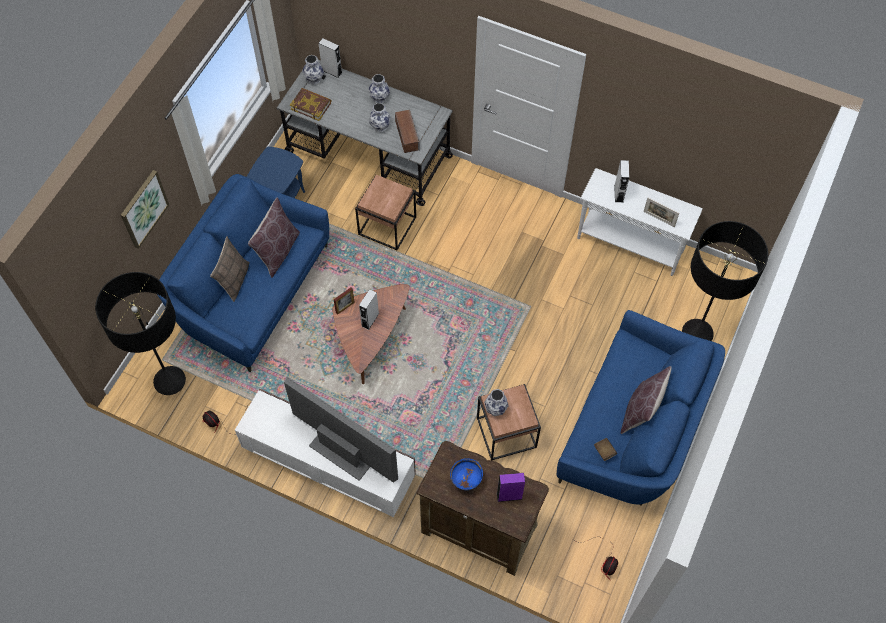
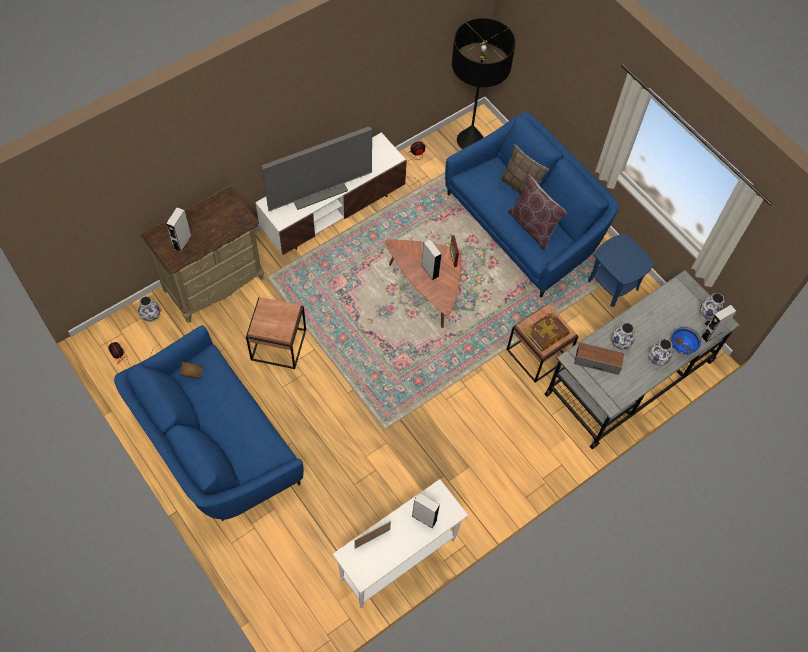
camera: 115 degrees right, 0 degrees up
picture [121,170,169,249] -> none
book [290,88,331,121] -> book moved to [525,312,570,351]
blue bowl [450,458,483,490] -> blue bowl moved to [672,327,701,355]
vase [484,389,509,416] -> vase moved to [138,296,160,322]
purple speaker [497,473,525,502] -> grey speaker [166,207,192,252]
brown pillow [621,366,672,434] -> none
black floor lamp [682,221,768,341] -> none

